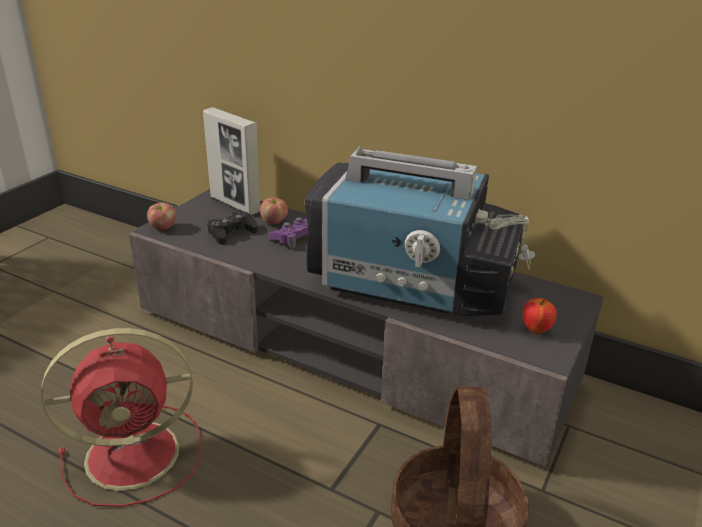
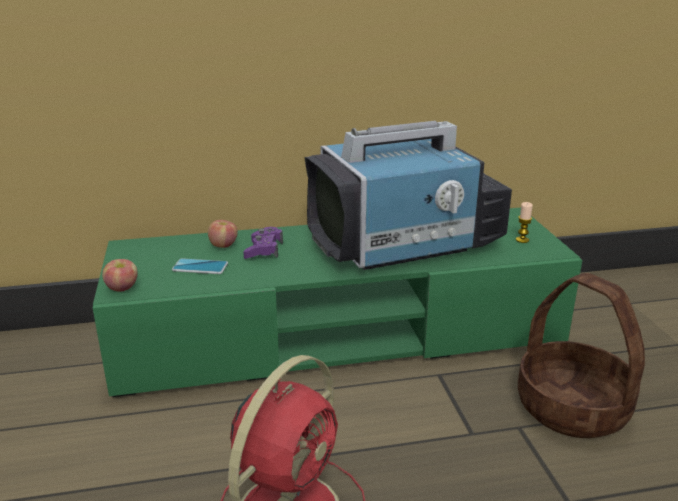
camera: 40 degrees left, 5 degrees down
grey tv stand [129,189,604,467] -> green tv stand [93,208,582,397]
picture frame [203,107,261,215] -> none
black game controller [207,210,258,245] -> phone [172,258,228,274]
apple [522,298,557,334] -> candle [516,202,533,243]

